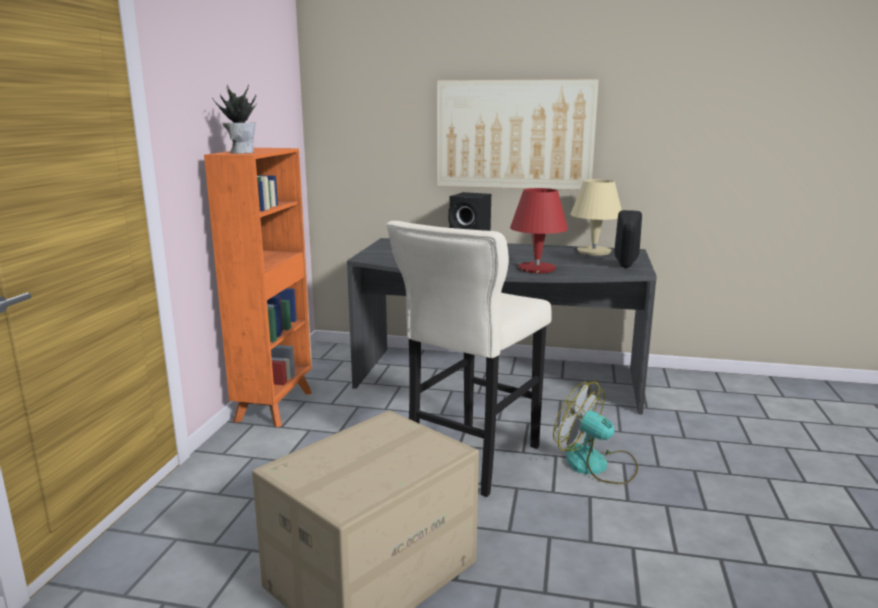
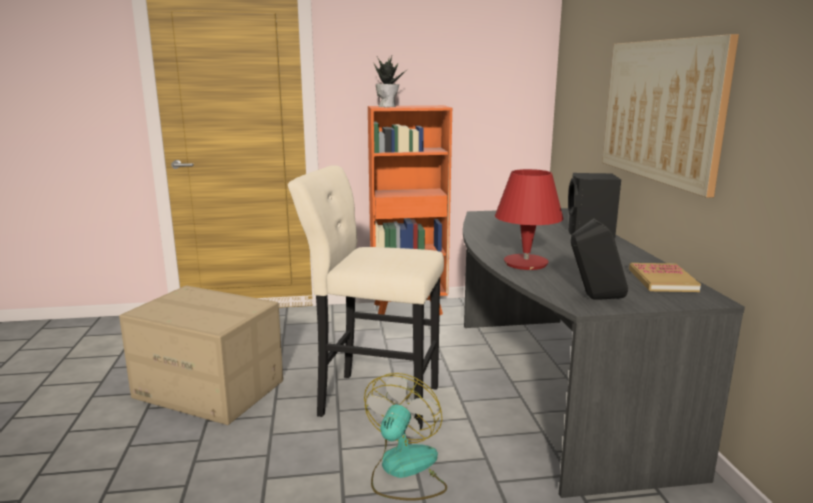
camera: 70 degrees right, 0 degrees up
beige table lamp [570,179,622,256] -> book [629,263,701,292]

